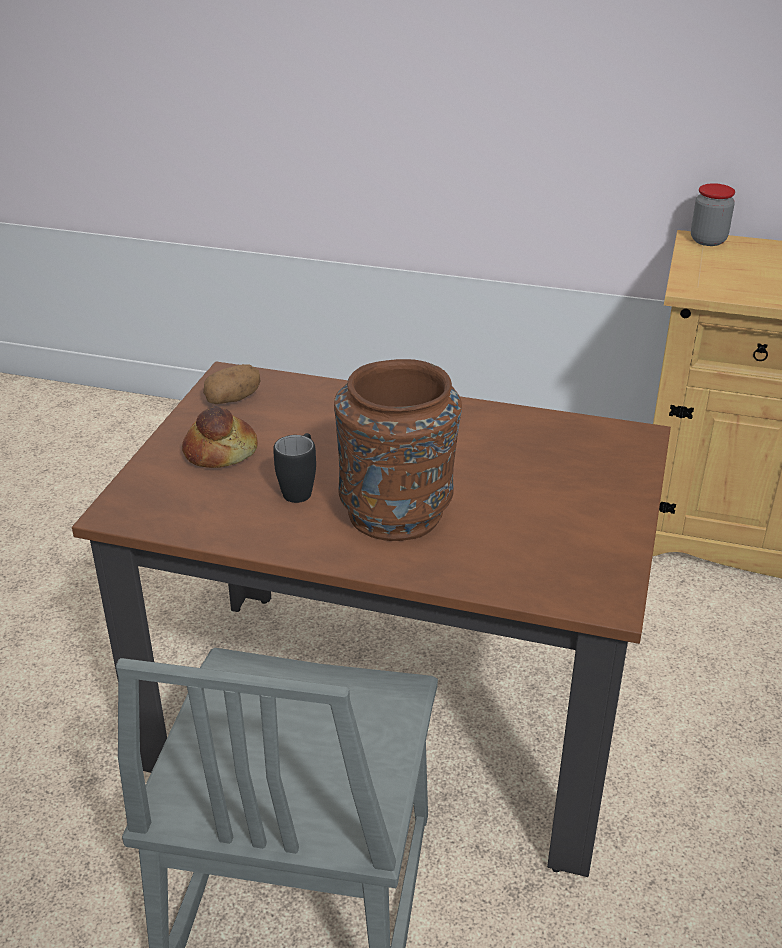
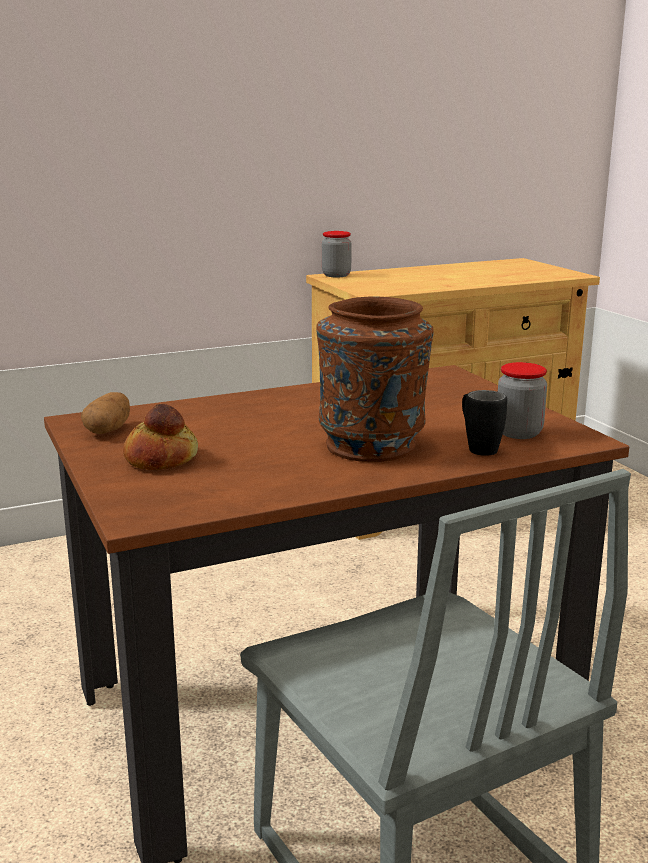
camera: 40 degrees left, 15 degrees down
black mug [273,433,316,503] -> black mug moved to [462,390,507,456]
none -> jar [498,362,547,439]

